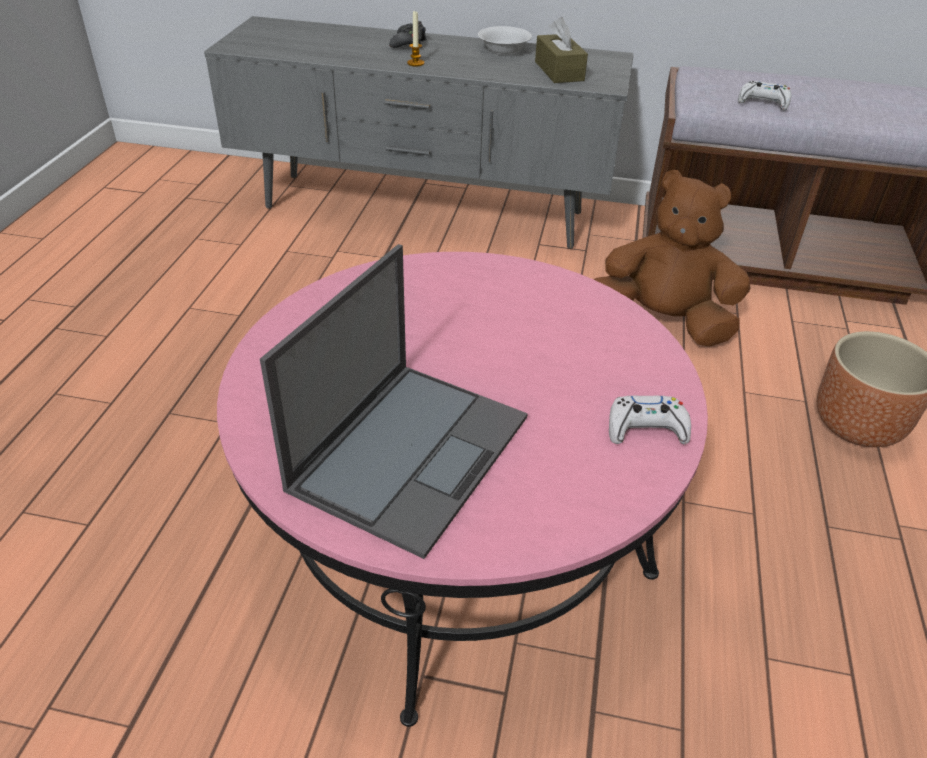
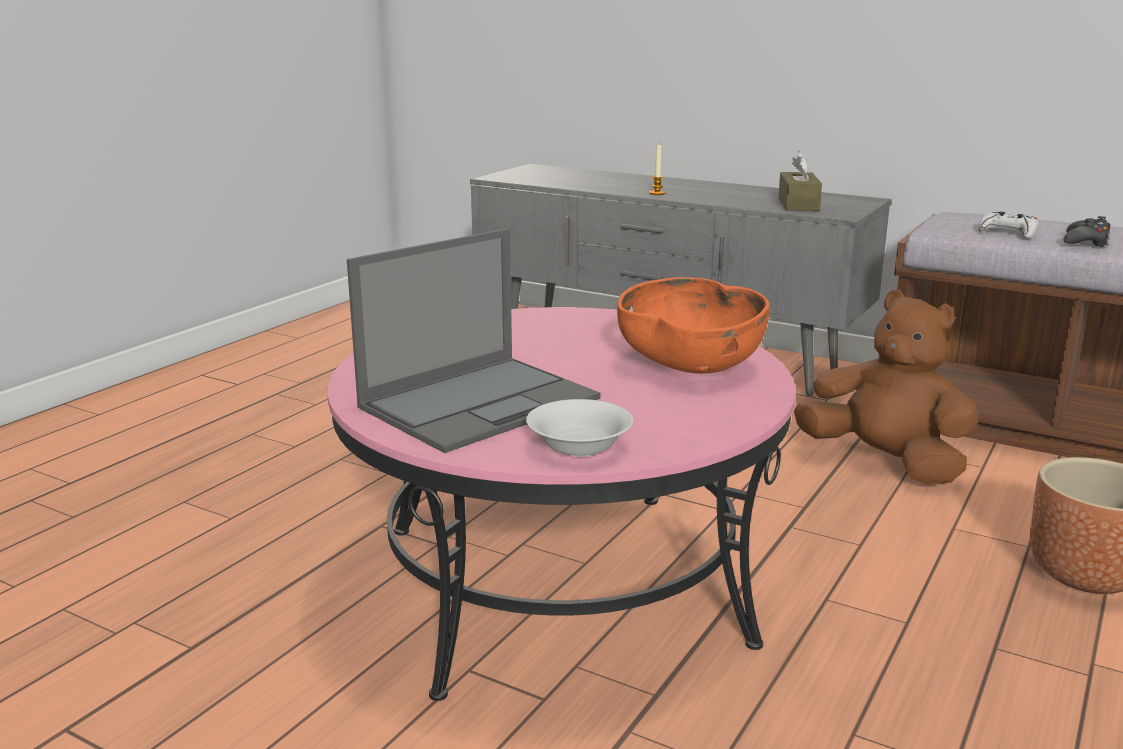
camera: 20 degrees right, 20 degrees down
black game controller [389,21,427,48] -> black game controller moved to [1063,216,1110,247]
white bowl [478,26,532,55] -> white bowl moved to [526,399,633,457]
white game controller [609,395,691,444] -> none
none -> orange bowl [617,277,770,374]

